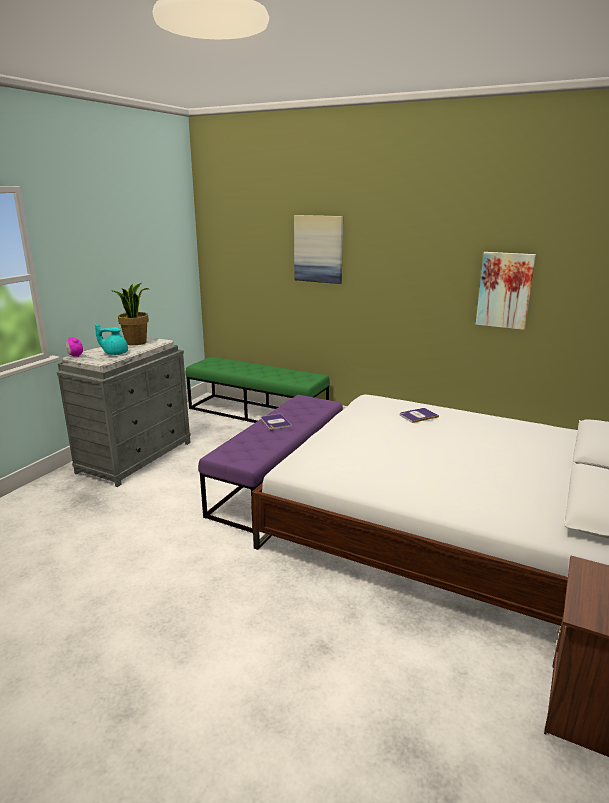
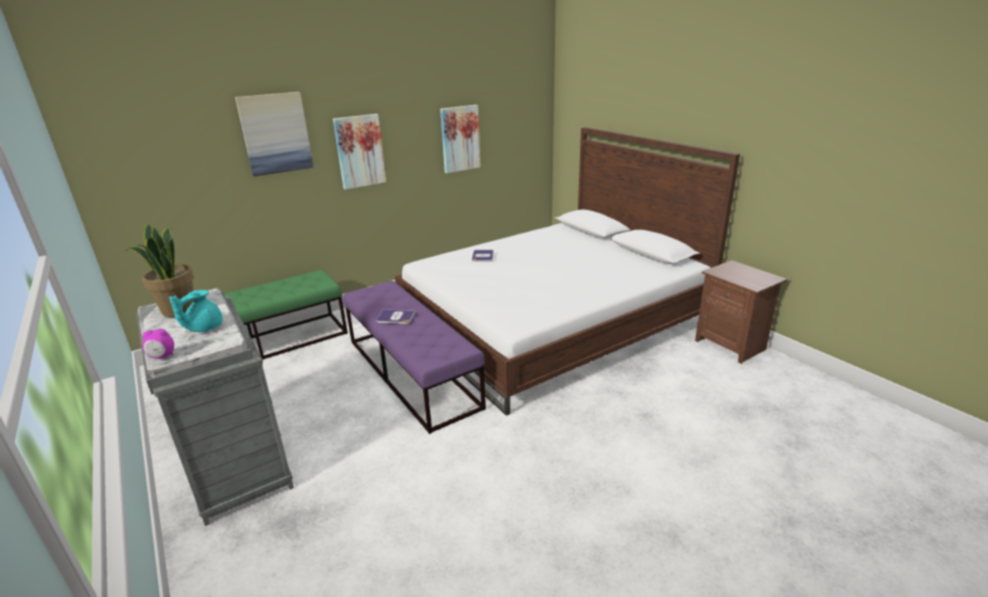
camera: 60 degrees left, 5 degrees up
none -> picture [333,114,386,189]

